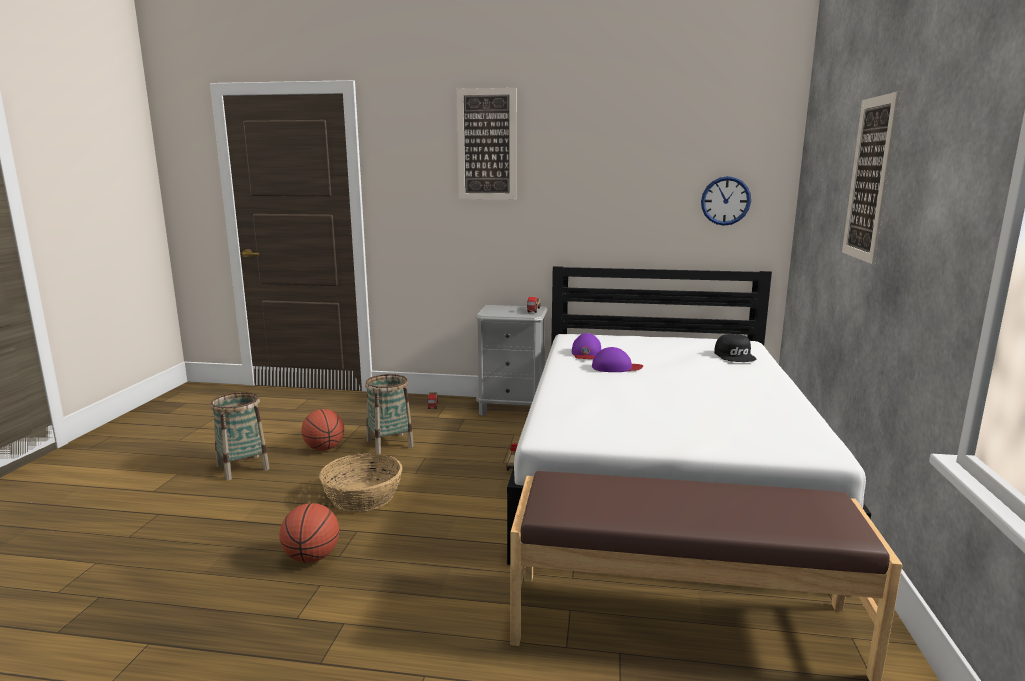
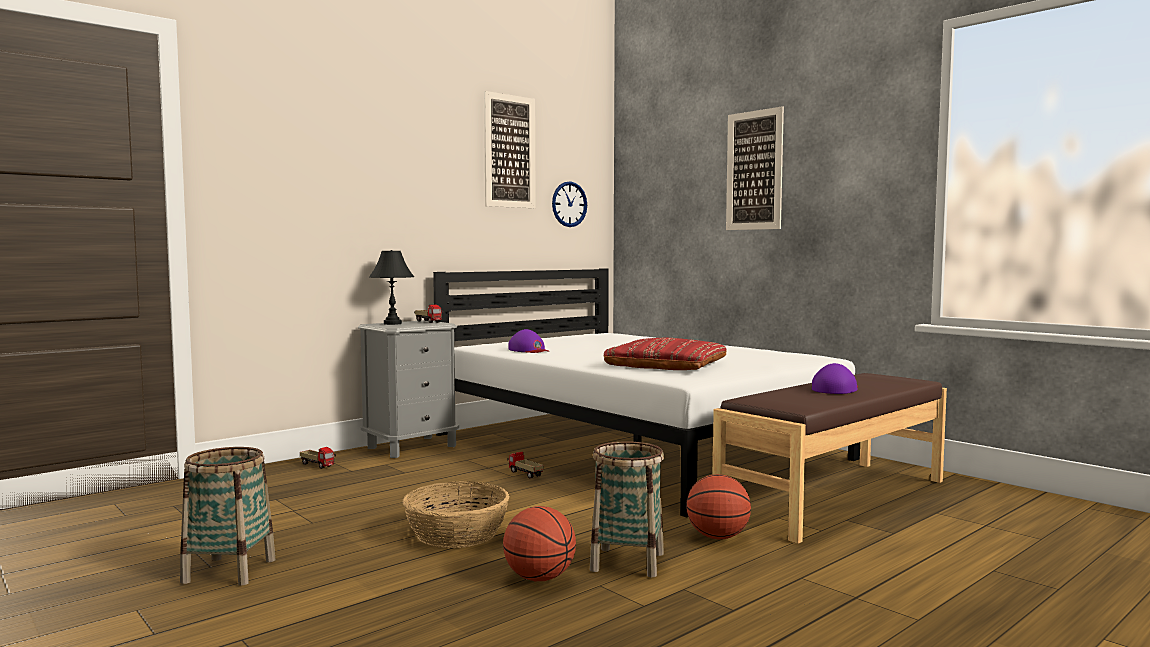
camera: 50 degrees left, 10 degrees down
basketball [301,409,344,451] -> basketball moved to [686,474,751,540]
basket [365,374,414,454] -> basket moved to [590,441,664,577]
picture [457,88,516,200] -> picture moved to [484,91,536,208]
purple cap [592,347,643,372] -> purple cap moved to [812,363,858,394]
black cap [714,334,756,362] -> none
none -> black table lamp [369,250,414,325]
none -> red pillow [603,338,727,370]

